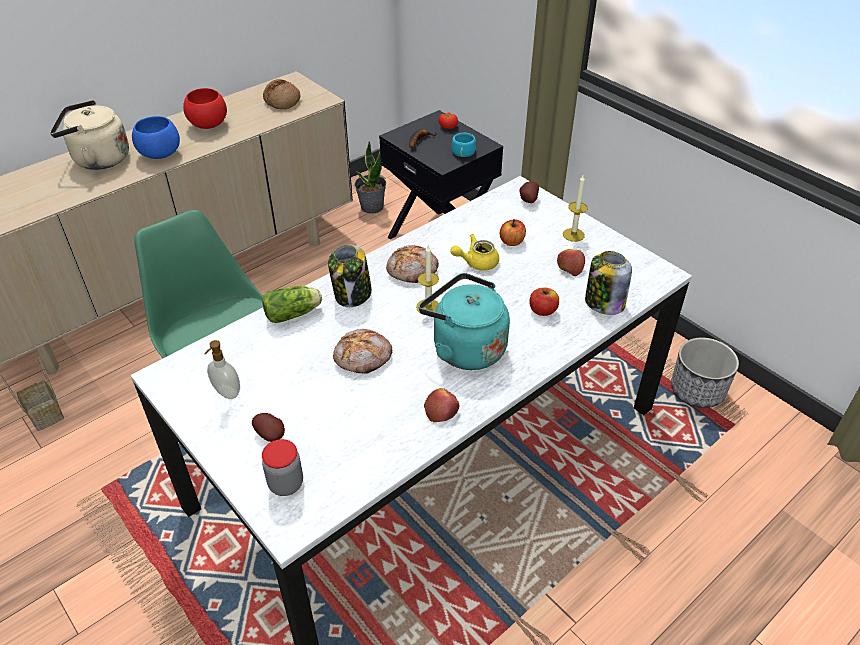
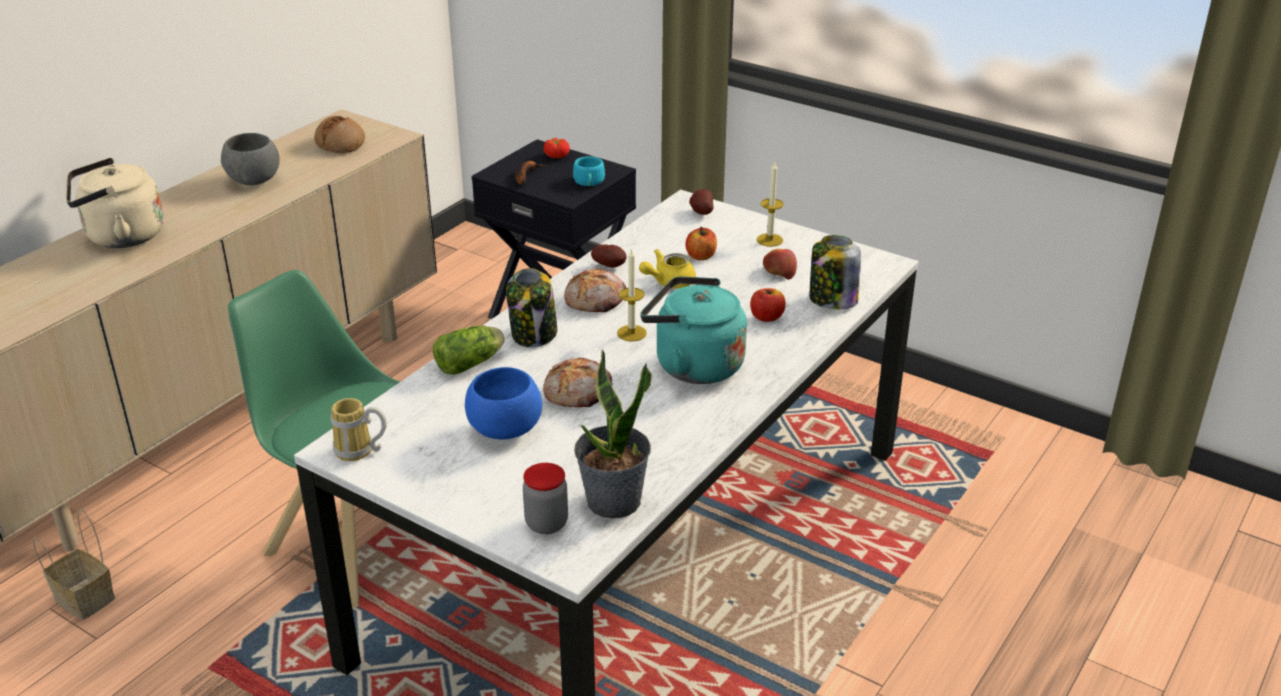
camera: 15 degrees left, 10 degrees down
blue bowl [132,116,180,159] -> blue bowl moved to [465,367,542,439]
red bowl [183,88,227,129] -> grey bowl [221,133,280,185]
soap dispenser [204,340,240,399] -> none
potato [252,413,285,442] -> potato moved to [591,245,627,268]
potted plant [354,142,386,214] -> potted plant moved to [574,350,652,518]
apple [424,388,460,422] -> none
planter [671,337,739,408] -> none
none -> mug [331,398,387,461]

